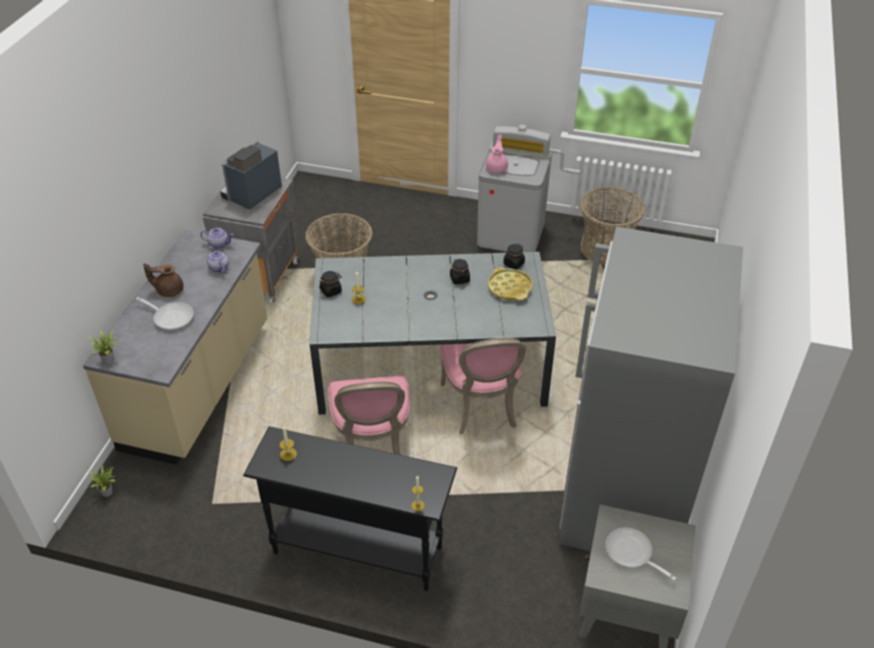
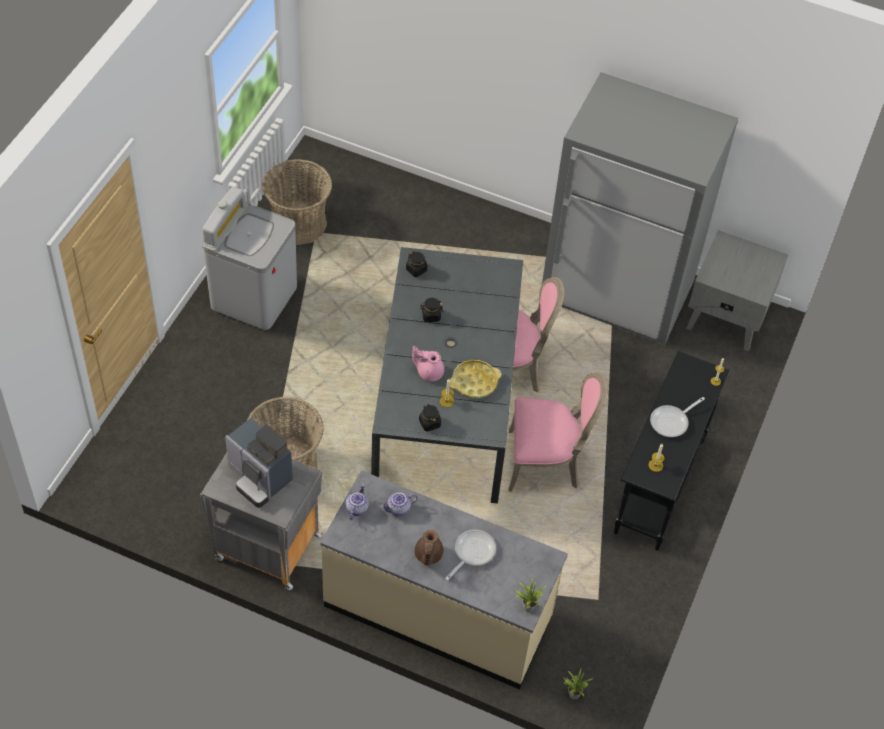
camera: 85 degrees left, 10 degrees up
pink teapot [486,134,508,173] -> pink teapot moved to [412,346,444,382]
yellow tray [488,267,533,300] -> yellow tray moved to [449,360,501,398]
frying pan [605,527,676,580] -> frying pan moved to [650,397,705,437]

